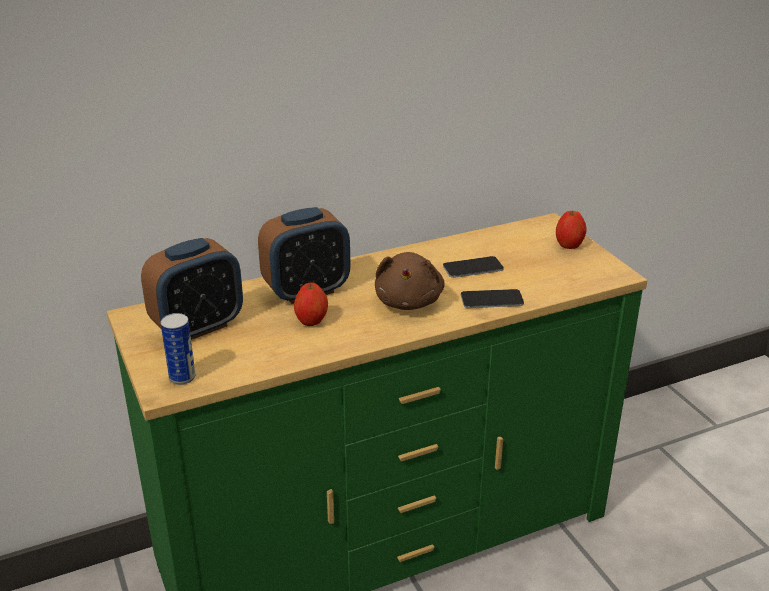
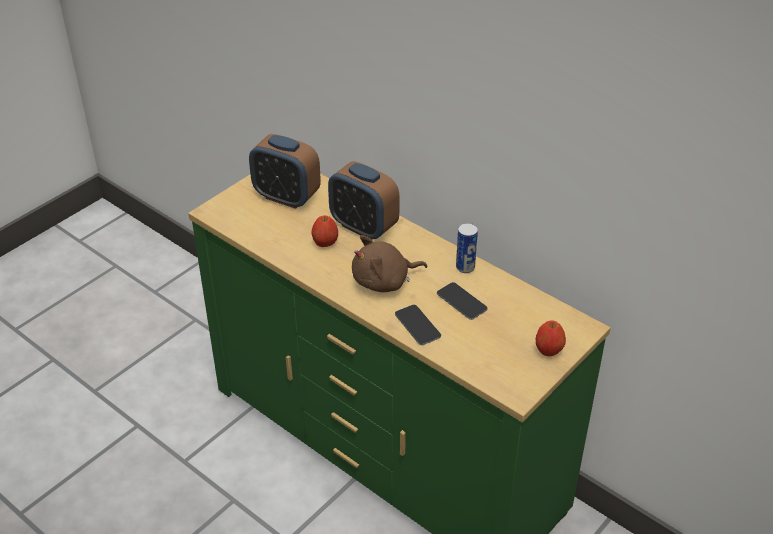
camera: 65 degrees right, 10 degrees up
can [161,313,196,385] -> can moved to [456,223,478,273]

